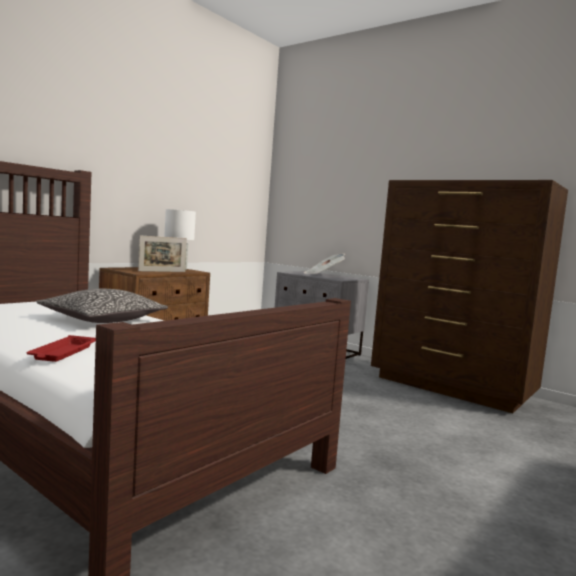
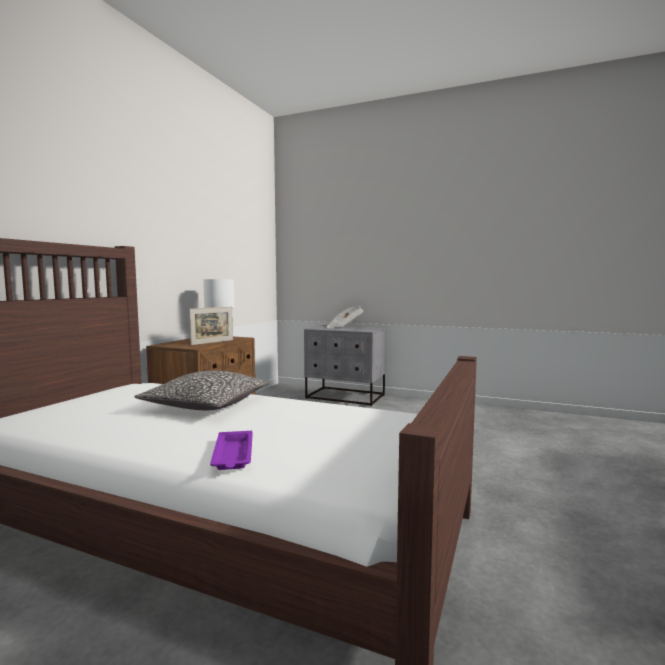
camera: 15 degrees left, 0 degrees up
red tray [27,335,96,362] -> purple tray [210,431,253,470]
brown dresser [371,180,568,413] -> none

